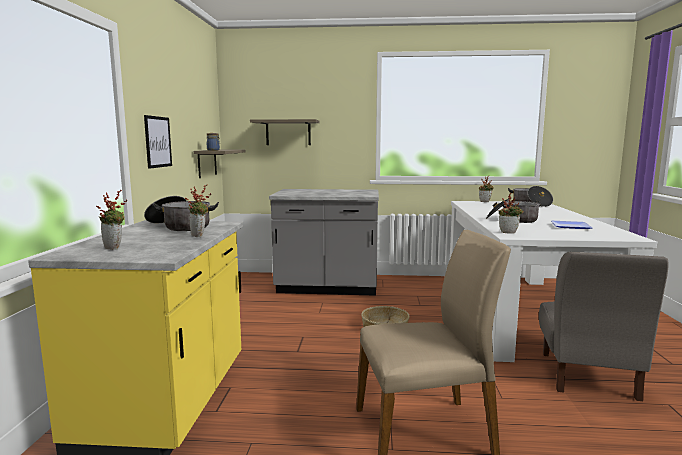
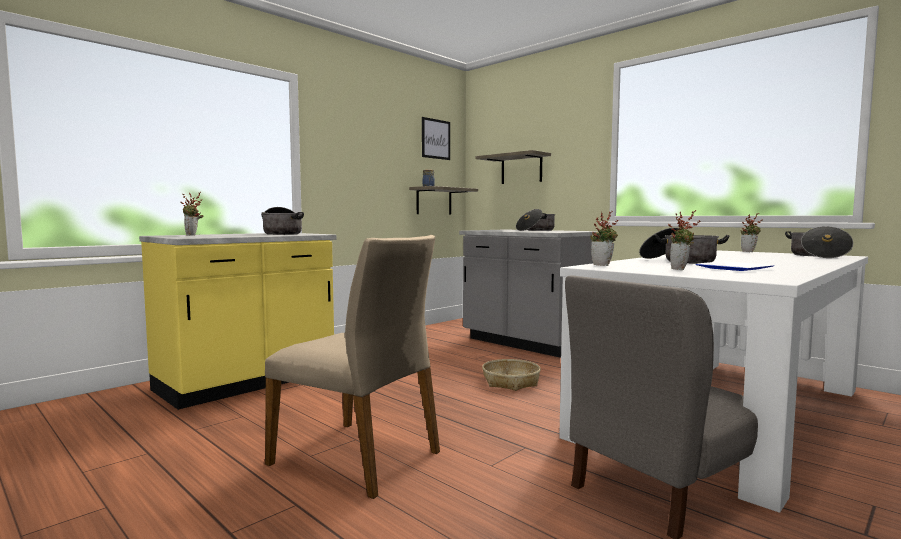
camera: 40 degrees right, 5 degrees down
picture [144,115,172,169] -> picture moved to [422,117,450,160]
potted plant [185,184,211,237] -> potted plant moved to [668,210,700,270]
none -> cooking pot [516,209,555,231]

